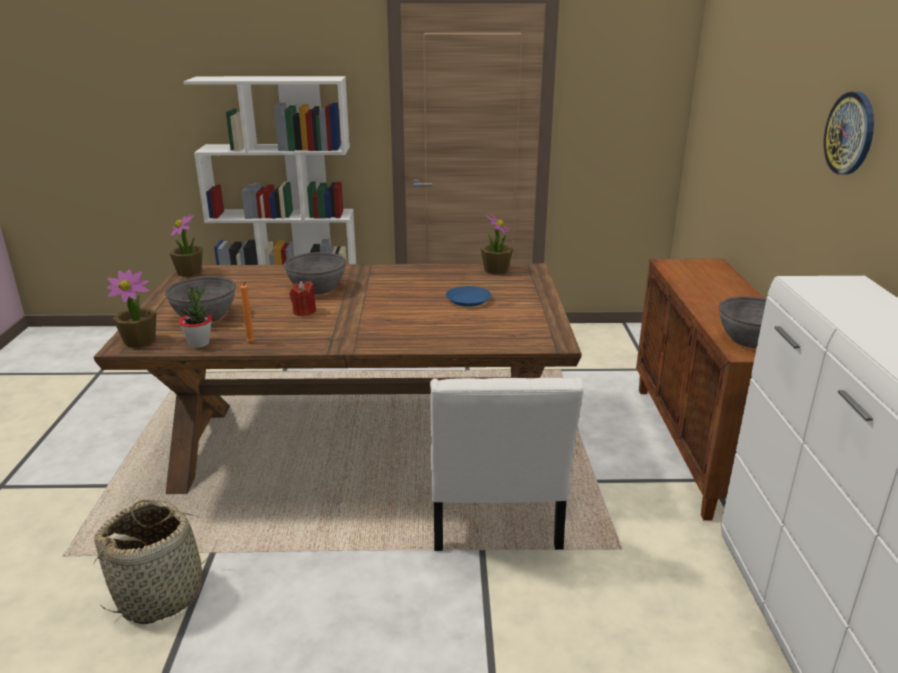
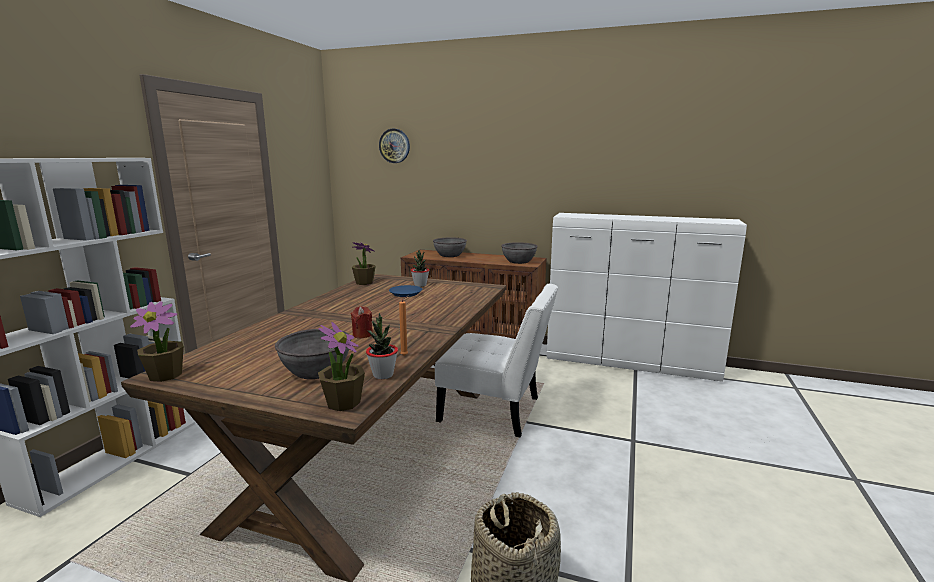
camera: 70 degrees left, 10 degrees down
grey bowl [284,252,346,294] -> grey bowl moved to [433,238,467,257]
wall clock [823,91,874,175] -> wall clock moved to [379,129,410,163]
none -> potted plant [411,250,429,287]

